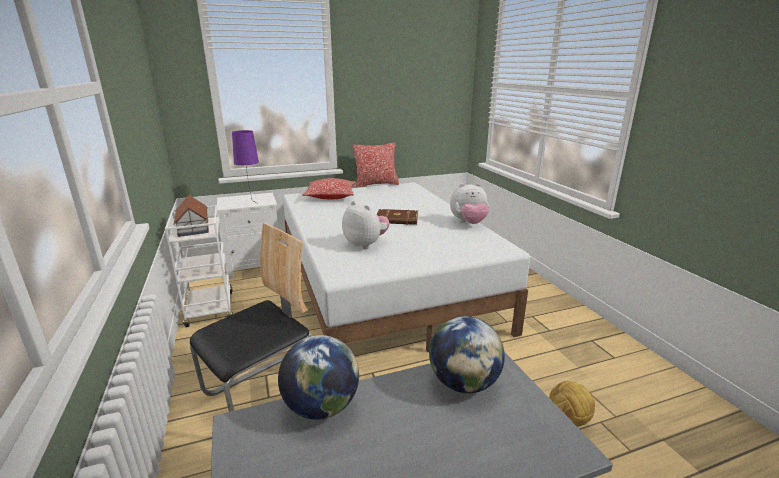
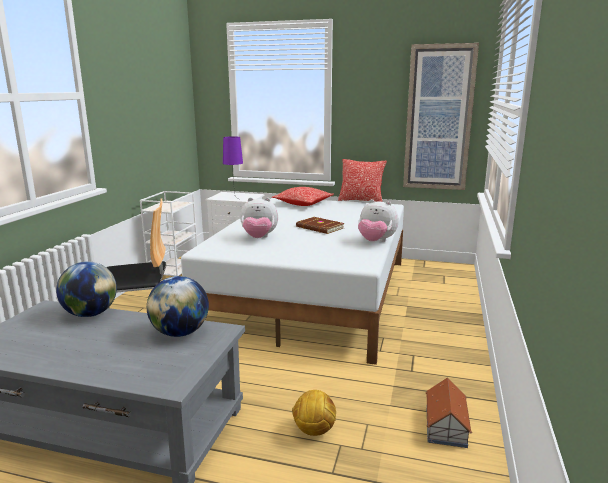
camera: 35 degrees right, 5 degrees down
toy house [174,195,209,237] -> toy house moved to [426,378,472,448]
plush toy [342,201,389,249] -> plush toy turned 105 degrees clockwise [240,197,278,238]
none -> picture [403,43,479,190]

